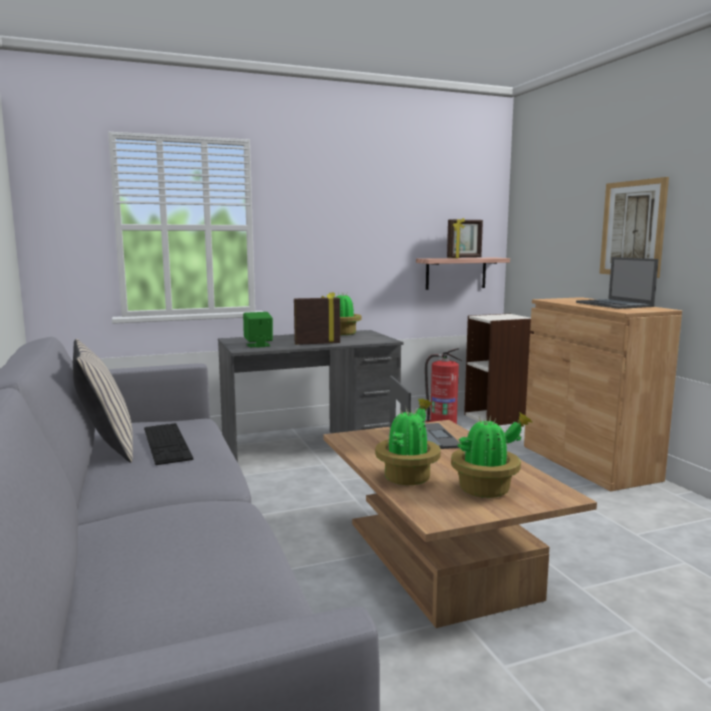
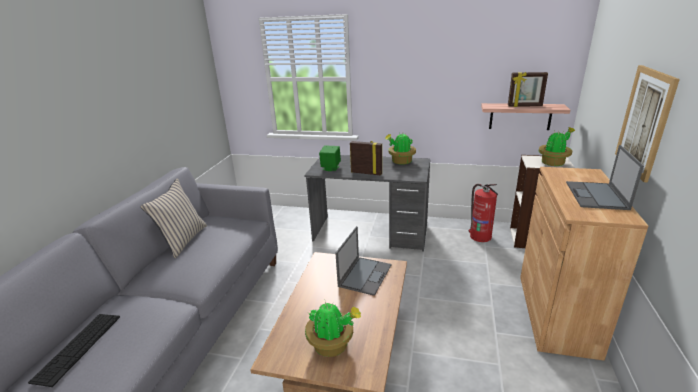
camera: 35 degrees right, 15 degrees up
keyboard [144,423,193,465] -> keyboard moved to [28,314,120,387]
potted plant [375,398,441,485] -> potted plant moved to [539,127,575,166]

